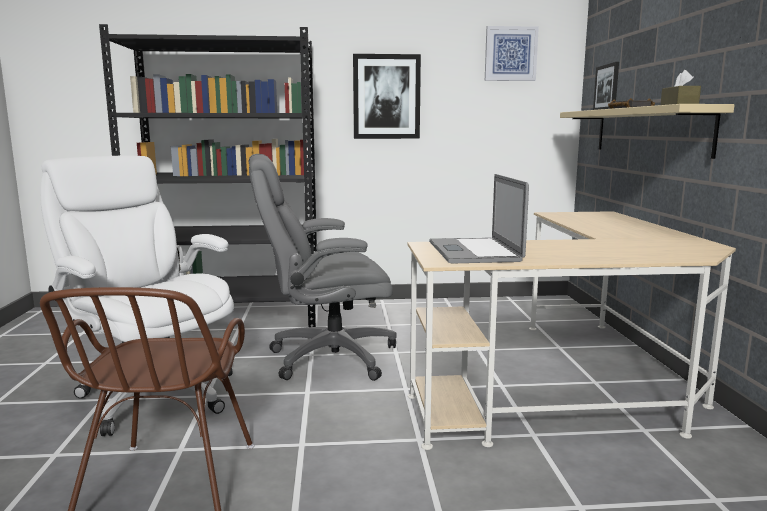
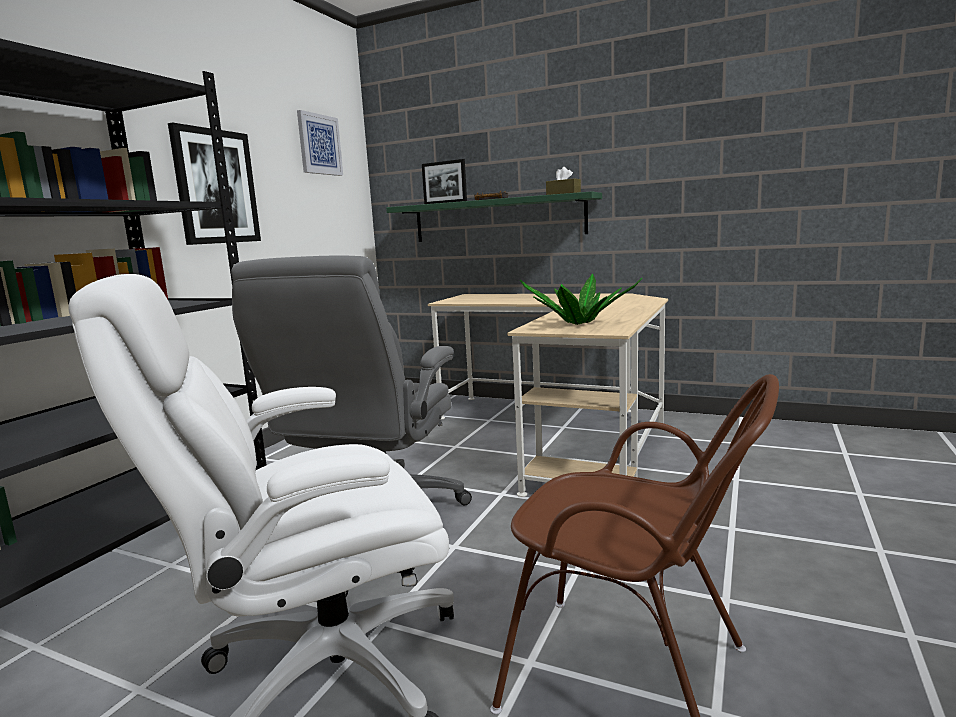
camera: 60 degrees left, 0 degrees up
laptop [429,174,529,263] -> potted plant [520,274,643,325]
beige shelf [560,104,735,159] -> green shelf [386,191,602,242]

